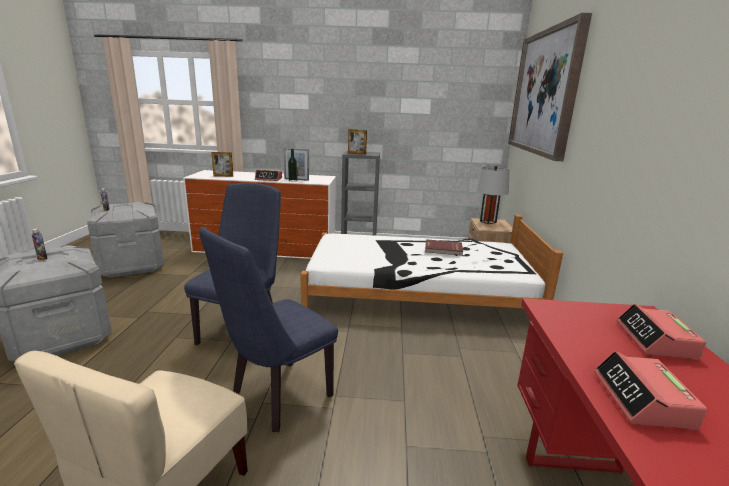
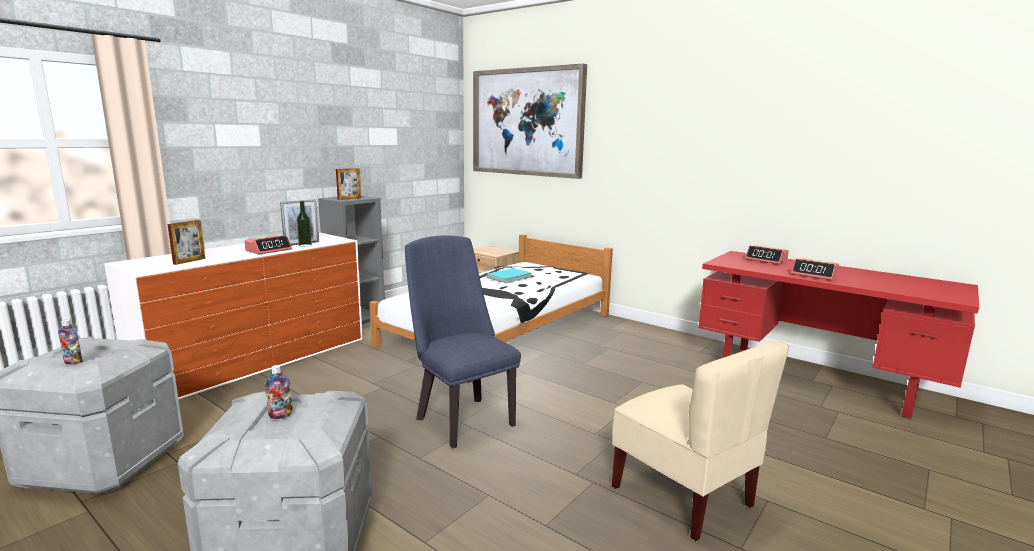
camera: 55 degrees left, 5 degrees down
blue chair [199,227,338,432] -> none
red book [425,239,463,256] -> turquoise book [486,268,531,283]
grey table lamp [476,166,510,224] -> none

